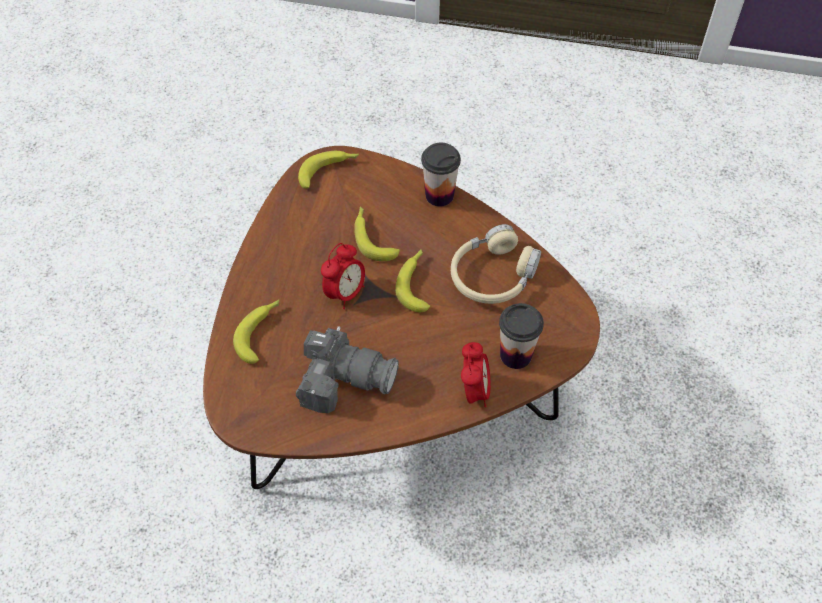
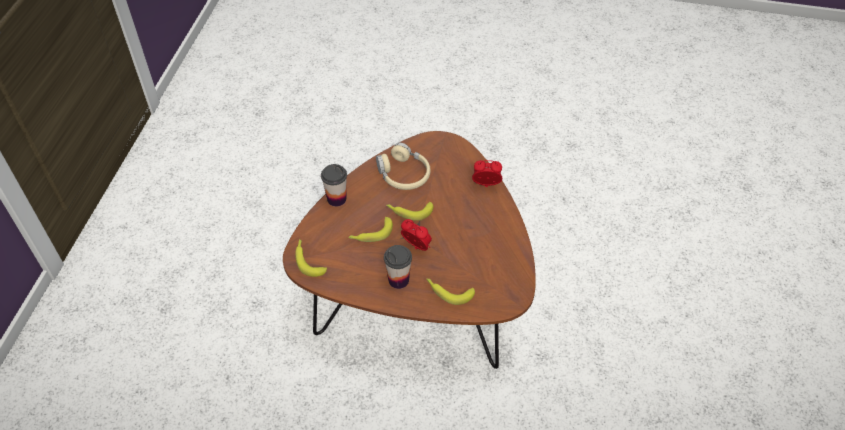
camera: 90 degrees left, 5 degrees down
camera [296,326,399,413] -> none
cup [499,303,544,369] -> cup moved to [384,245,412,289]

